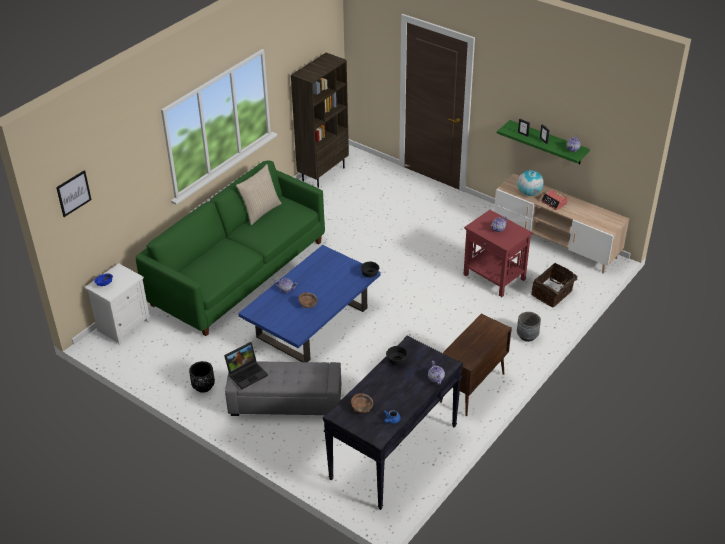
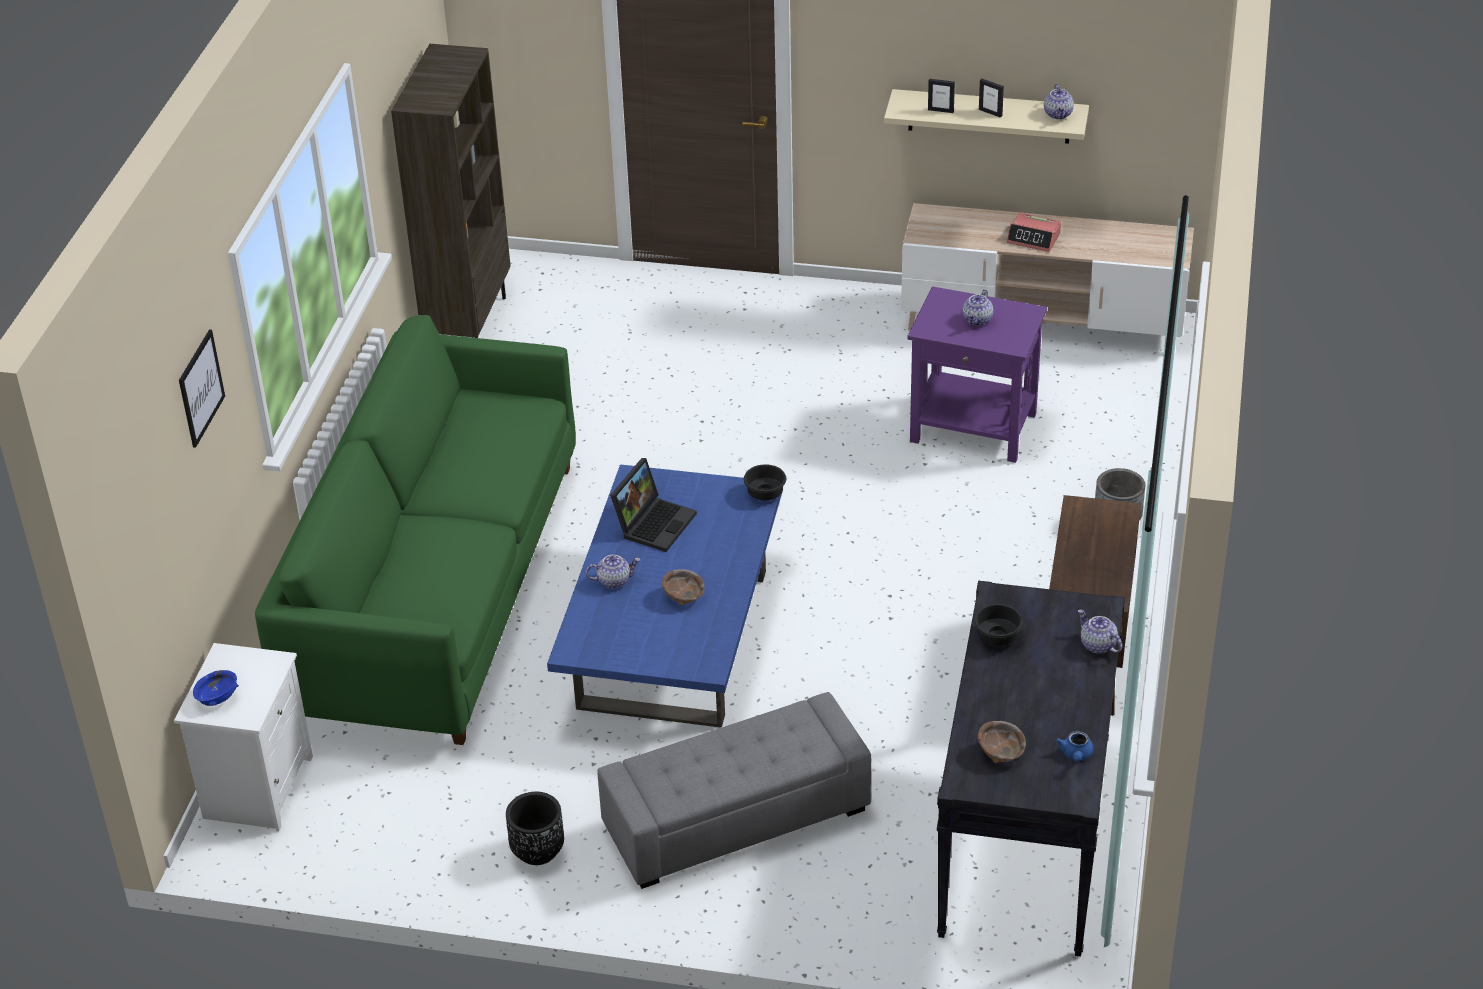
camera: 25 degrees left, 0 degrees up
picture [56,170,92,217] -> picture moved to [179,329,225,448]
laptop [224,342,268,389] -> laptop moved to [610,458,697,552]
beige pillow [236,164,282,225] -> none
red side table [463,210,533,297] -> purple side table [908,286,1047,463]
green shelf [497,120,590,164] -> beige shelf [884,89,1089,144]
globe [517,170,544,196] -> none
basket [531,263,582,307] -> none

